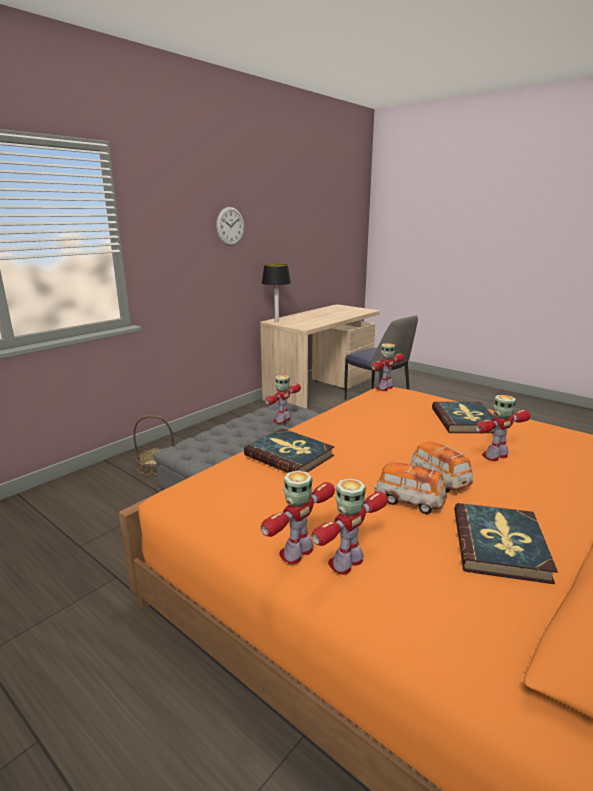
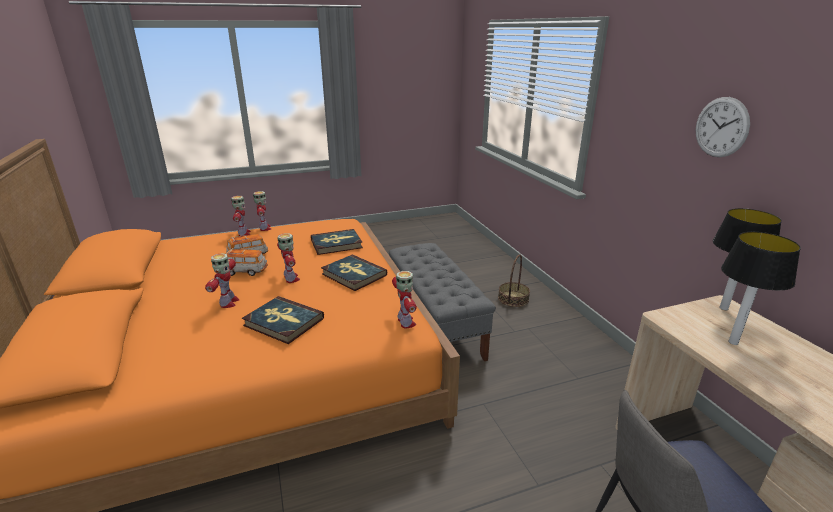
camera: 120 degrees right, 5 degrees up
toy robot [265,375,301,424] -> toy robot moved to [277,233,300,283]
book [454,503,558,584] -> book moved to [321,254,387,291]
none -> table lamp [721,232,801,345]

